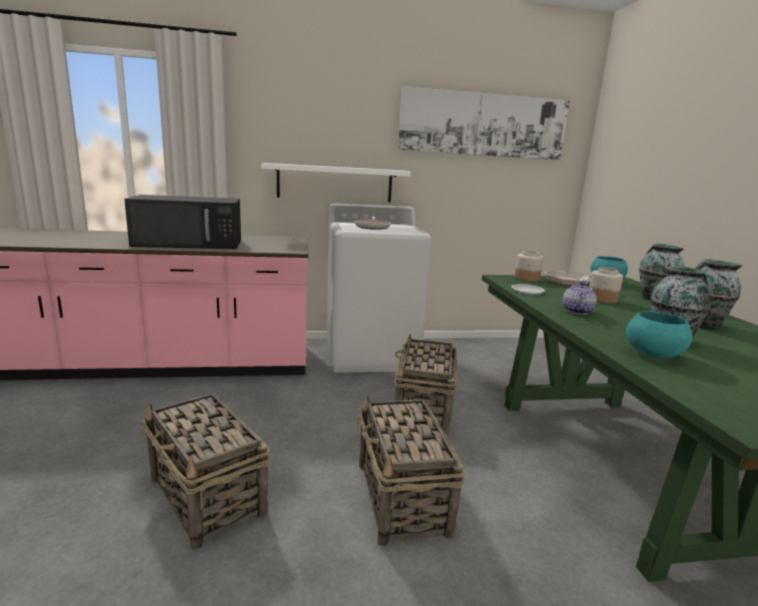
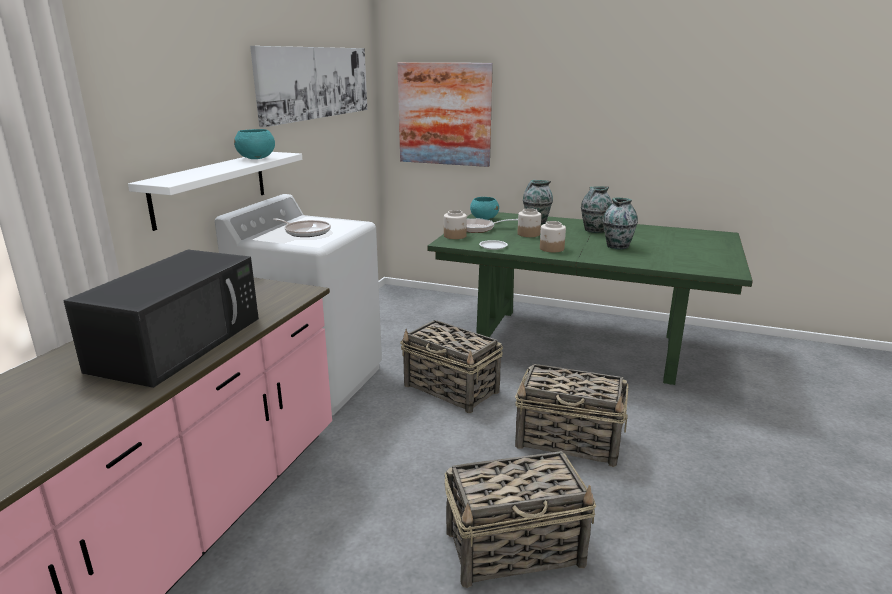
camera: 60 degrees left, 5 degrees up
teapot [562,282,597,315] -> jar [540,221,566,252]
turquoise bowl [626,311,692,358] -> turquoise bowl moved to [234,129,275,159]
none -> picture [398,63,493,167]

